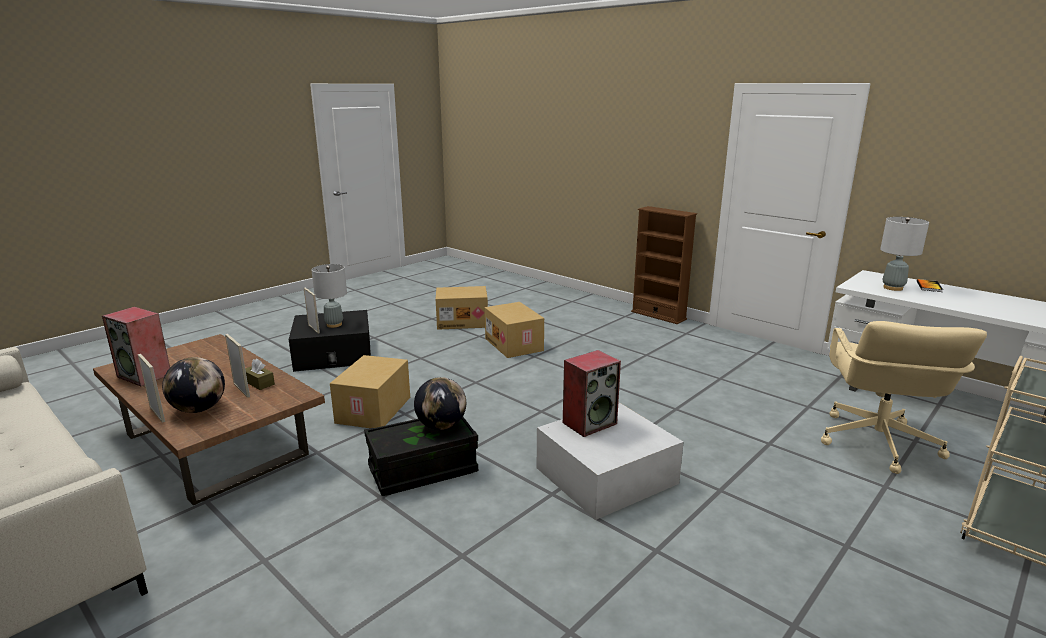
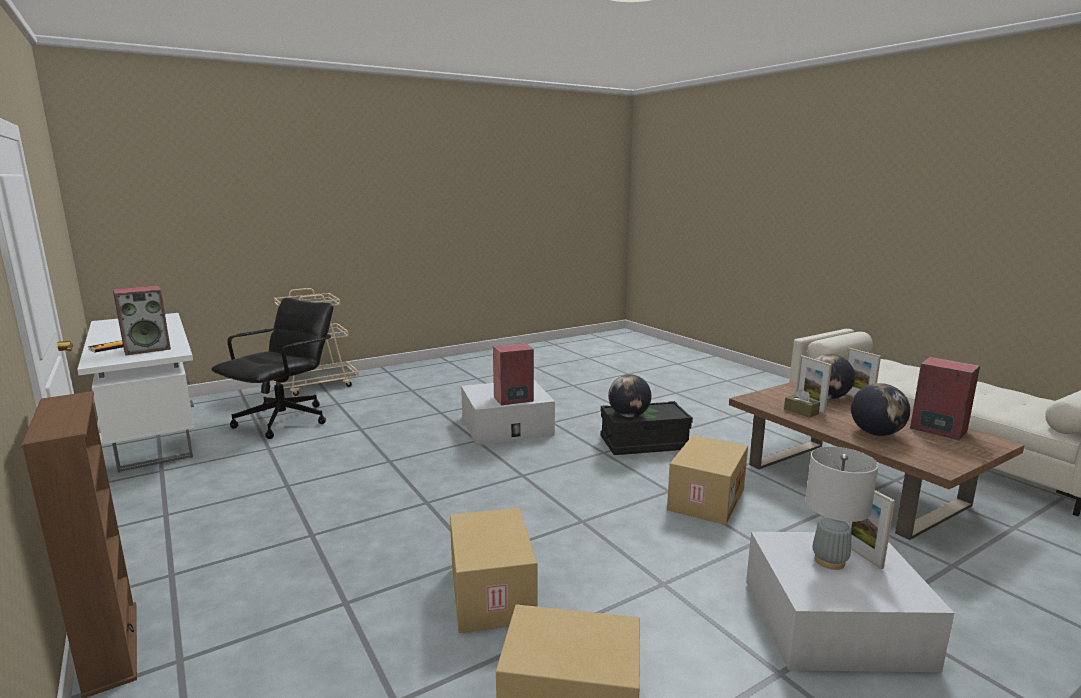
camera: 165 degrees left, 5 degrees down
black storage box [289,310,371,372] -> white storage box [746,532,954,672]
beige office chair [821,321,987,474] -> black office chair [211,298,333,439]
grey table lamp [880,217,929,291] -> speaker [113,286,171,356]
none -> globe [851,383,910,436]

